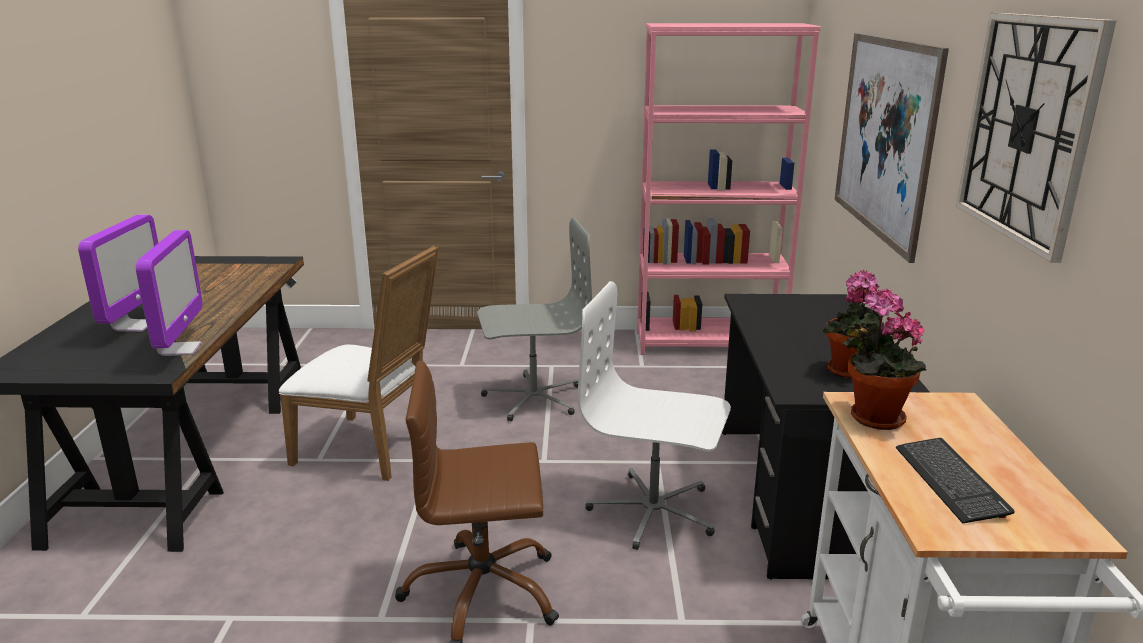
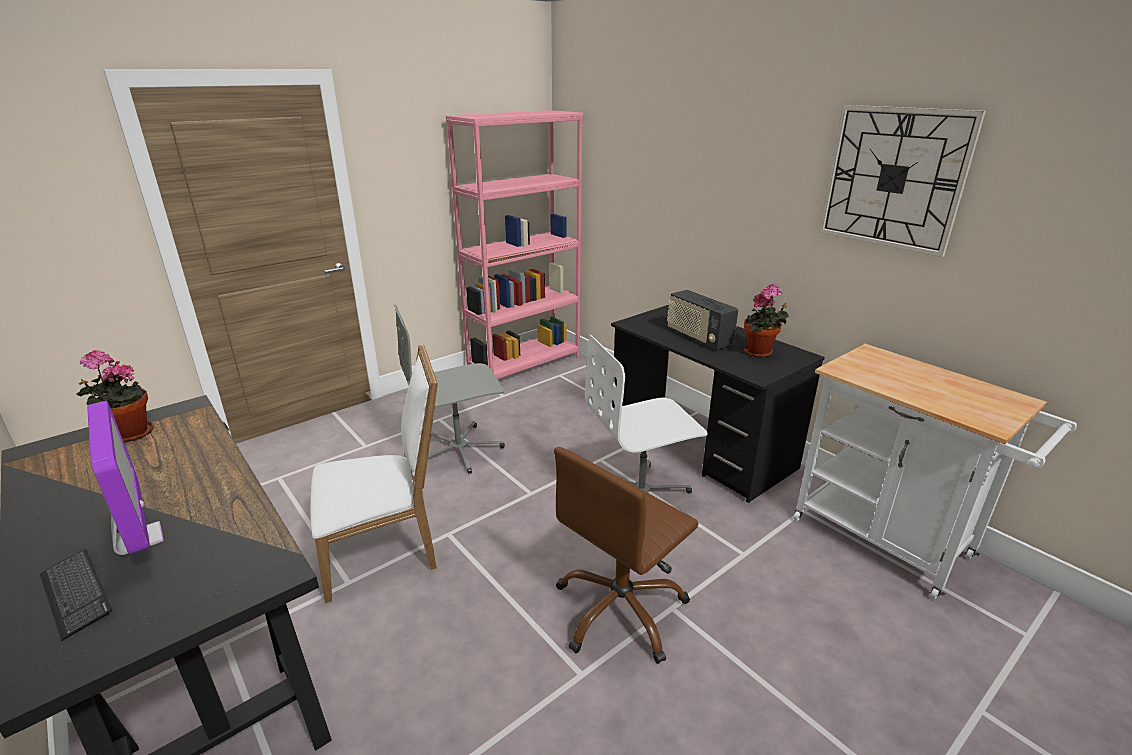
camera: 40 degrees left, 5 degrees up
monitor [136,230,202,356] -> none
grey office chair [477,217,592,421] -> grey office chair turned 150 degrees counterclockwise [394,305,505,474]
picture [834,33,949,263] -> none
potted plant [843,289,927,430] -> potted plant moved to [76,350,154,442]
keyboard [896,438,1015,524] -> keyboard moved to [40,549,112,641]
none -> radio [667,290,739,350]

